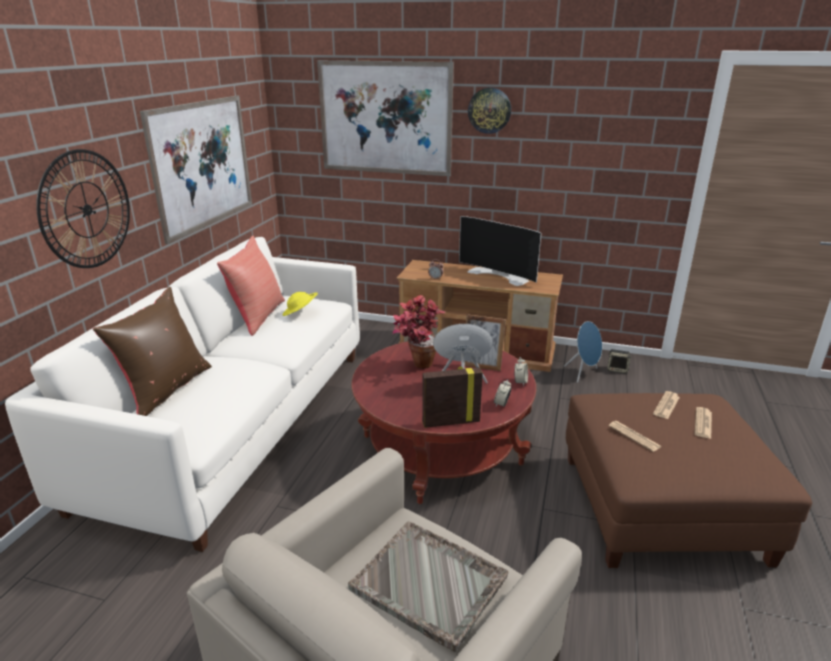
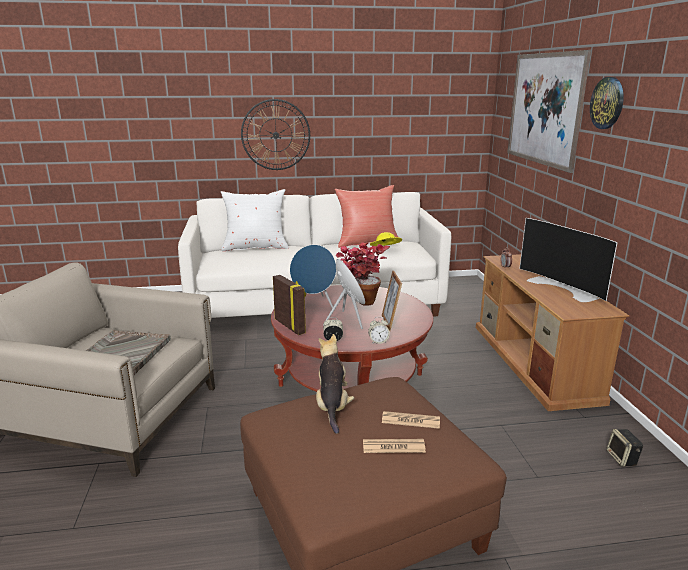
camera: 65 degrees right, 5 degrees down
brown pillow [93,287,212,416] -> white pillow [221,189,289,251]
picture [140,95,252,244] -> none
television [459,216,541,286] -> television turned 45 degrees counterclockwise [519,218,617,302]
blue speaker [564,321,602,383] -> blue speaker moved to [290,245,336,308]
newspaper [609,421,662,452] -> plush toy [316,334,354,434]

